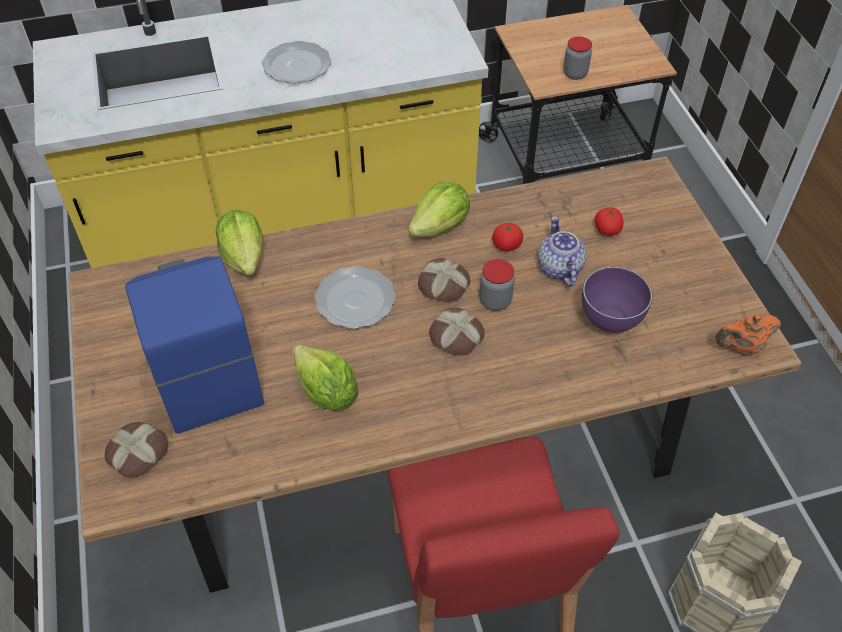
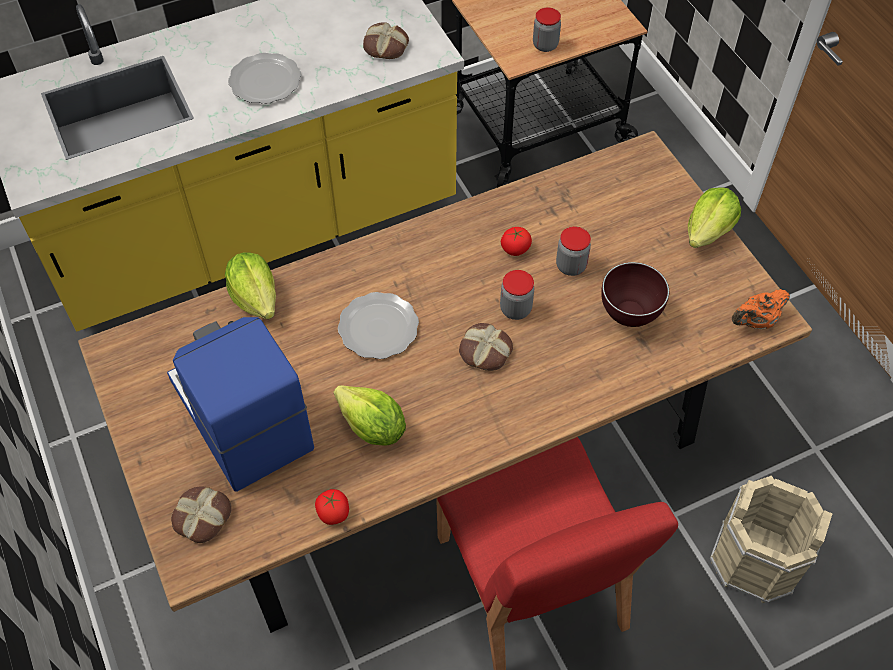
camera: 10 degrees left, 5 degrees up
lettuce [408,182,470,237] -> lettuce moved to [688,187,741,248]
bread [418,258,470,302] -> bread moved to [363,22,409,59]
teapot [538,216,587,287] -> jar [556,227,591,276]
purple bowl [582,267,652,333] -> brown bowl [601,262,669,327]
tomato [595,207,623,236] -> tomato moved to [315,489,349,525]

